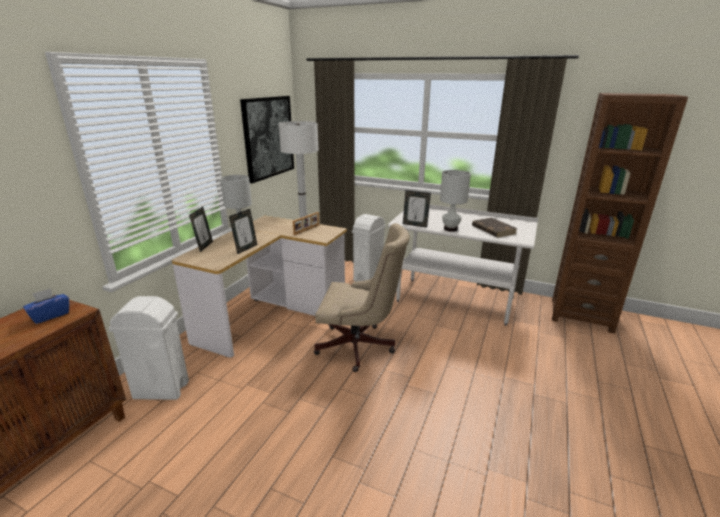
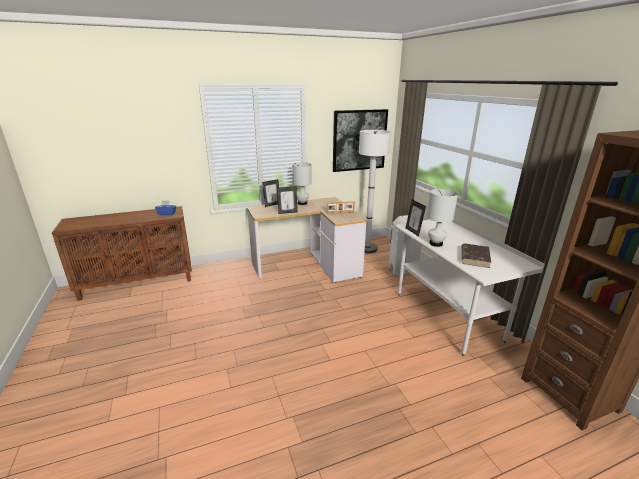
camera: 45 degrees right, 0 degrees up
white trash can [109,296,189,400] -> none
beige office chair [314,223,410,372] -> none

